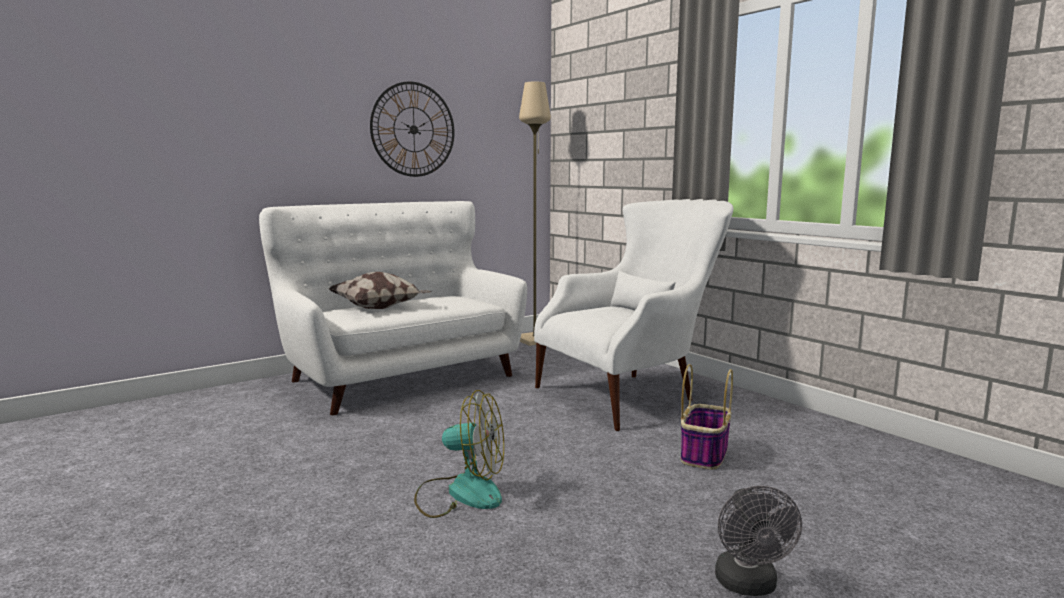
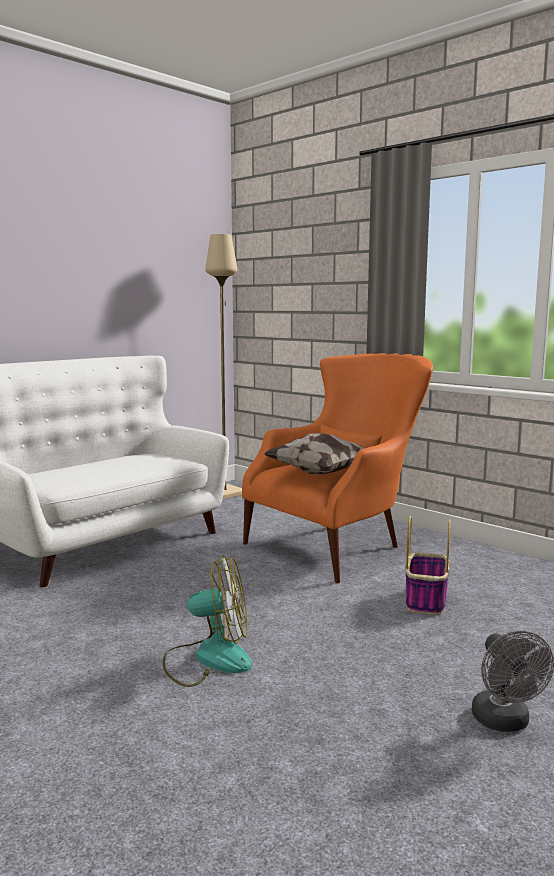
camera: 10 degrees left, 0 degrees up
pillow [329,272,432,309] -> pillow moved to [264,433,364,474]
wall clock [370,81,455,177] -> none
white armchair [534,199,733,431] -> orange armchair [242,353,433,583]

